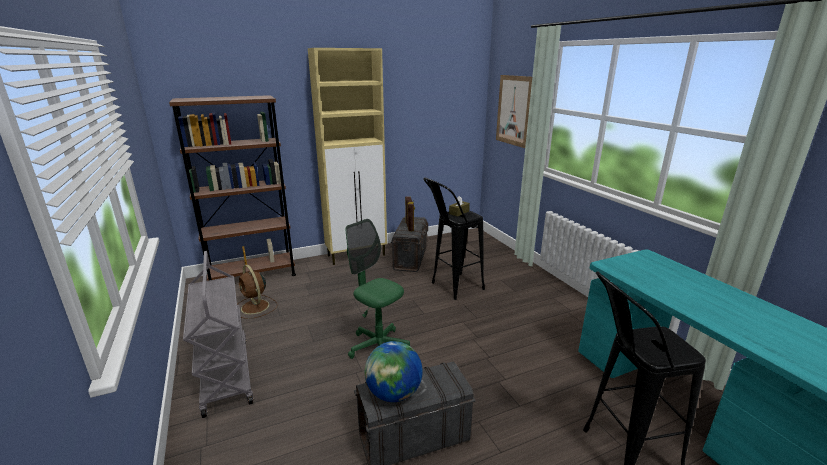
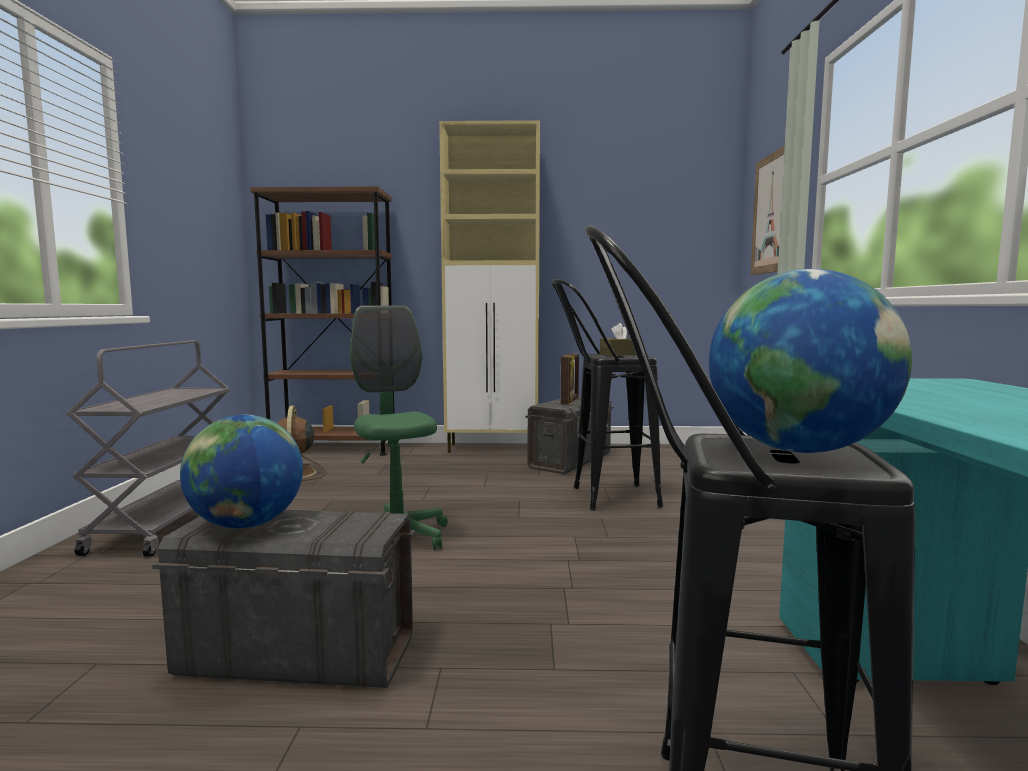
camera: 25 degrees right, 15 degrees down
none -> globe [709,269,912,453]

